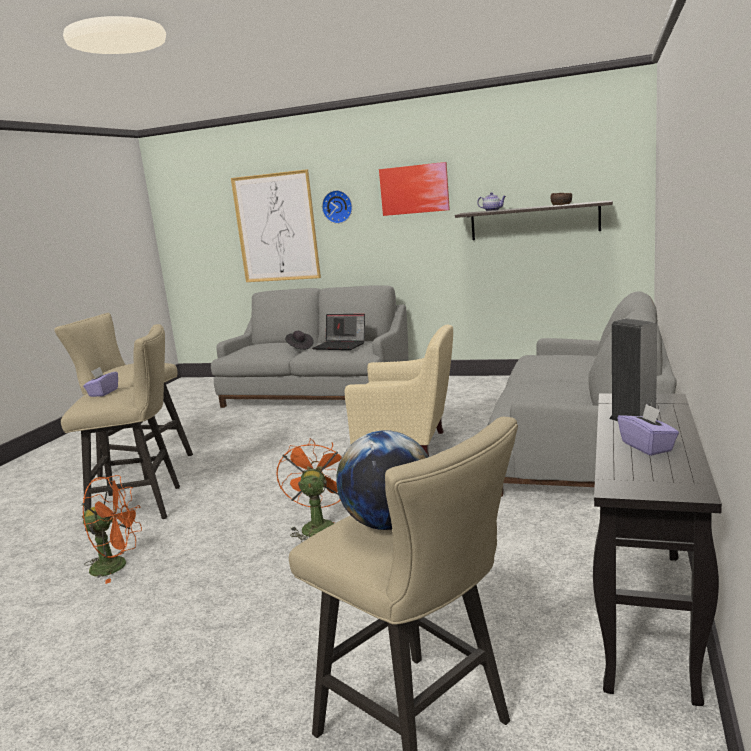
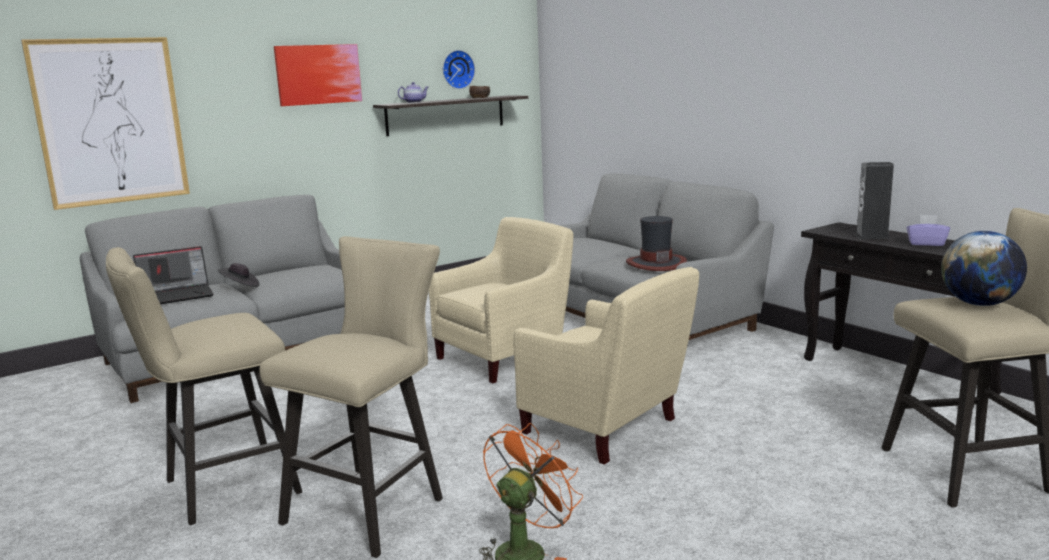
camera: 55 degrees left, 0 degrees up
purple tissue box [83,367,118,397] -> none
orange fan [277,438,342,542] -> beige armchair [513,267,699,465]
laptop [312,314,365,350] -> laptop moved to [133,246,214,304]
wall clock [322,190,352,224] -> wall clock moved to [443,50,475,89]
none -> hat [626,216,687,271]

